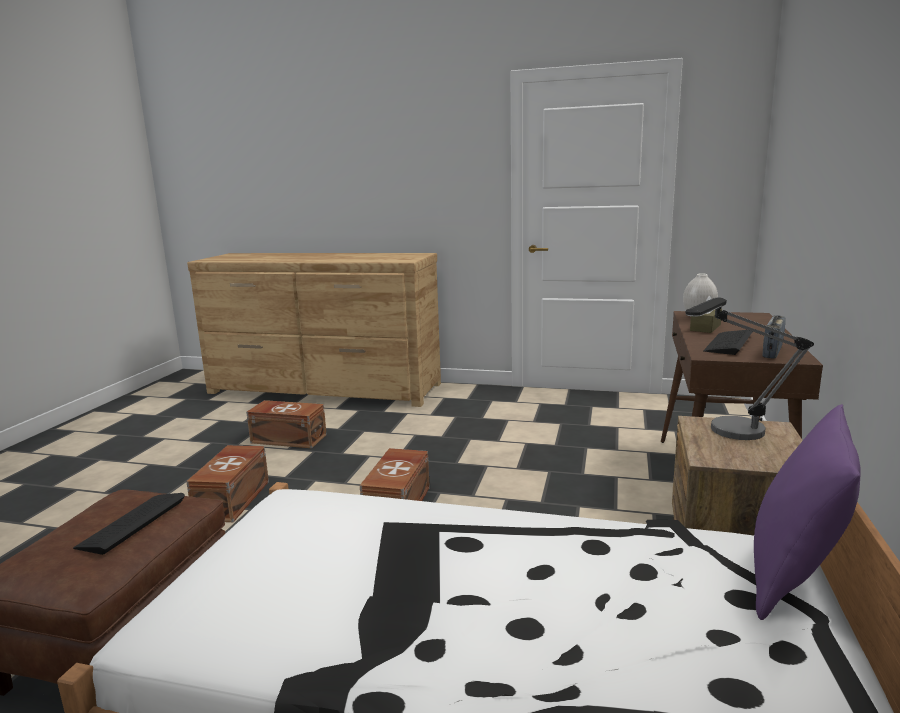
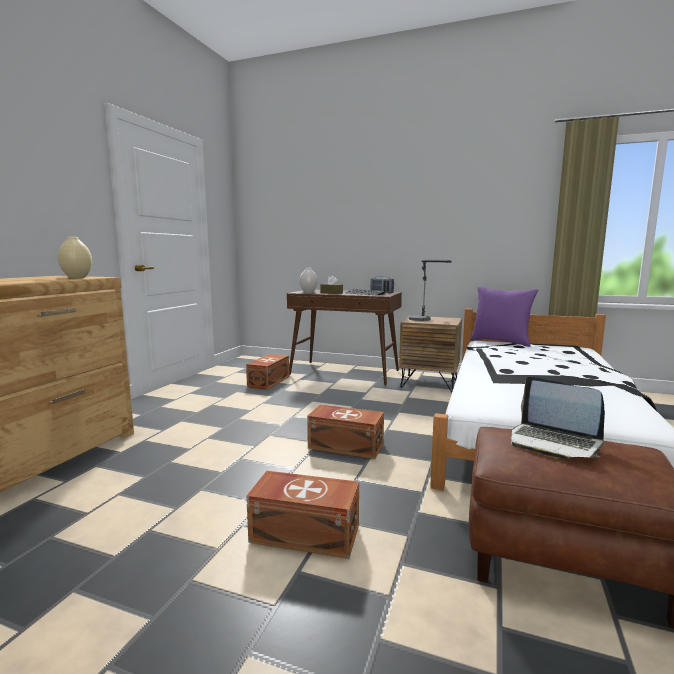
camera: 85 degrees left, 5 degrees down
keyboard [73,493,185,555] -> laptop [511,376,605,458]
brown storage box [246,400,327,448] -> brown storage box moved to [246,354,289,390]
none -> beige vase [58,237,92,278]

